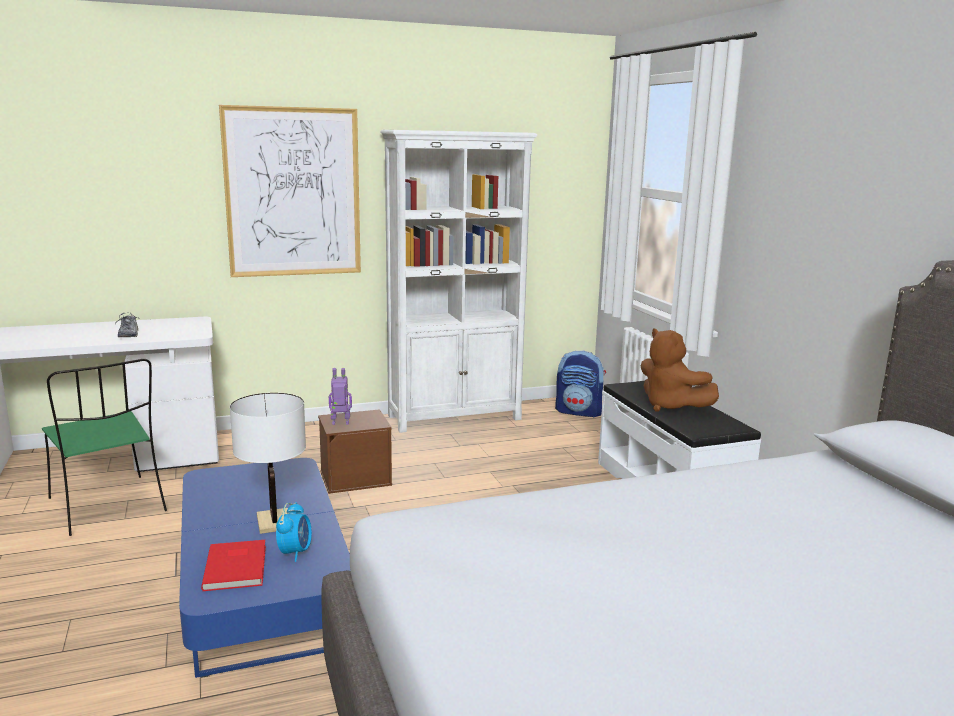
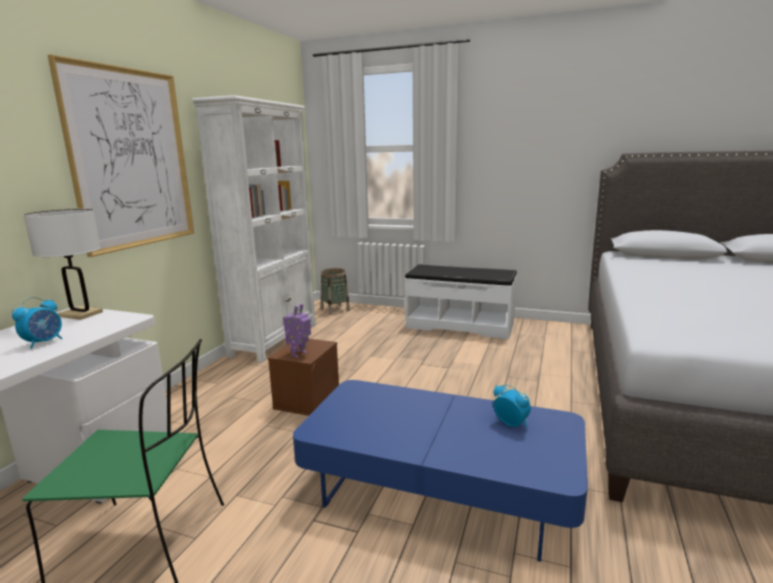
camera: 50 degrees left, 0 degrees up
shoe [115,312,138,337] -> alarm clock [12,297,62,349]
red book [201,540,266,591] -> none
white table lamp [230,393,306,534] -> white table lamp moved to [23,209,103,320]
backpack [555,350,606,417] -> basket [321,268,350,315]
brown plush toy [641,328,719,412] -> none

